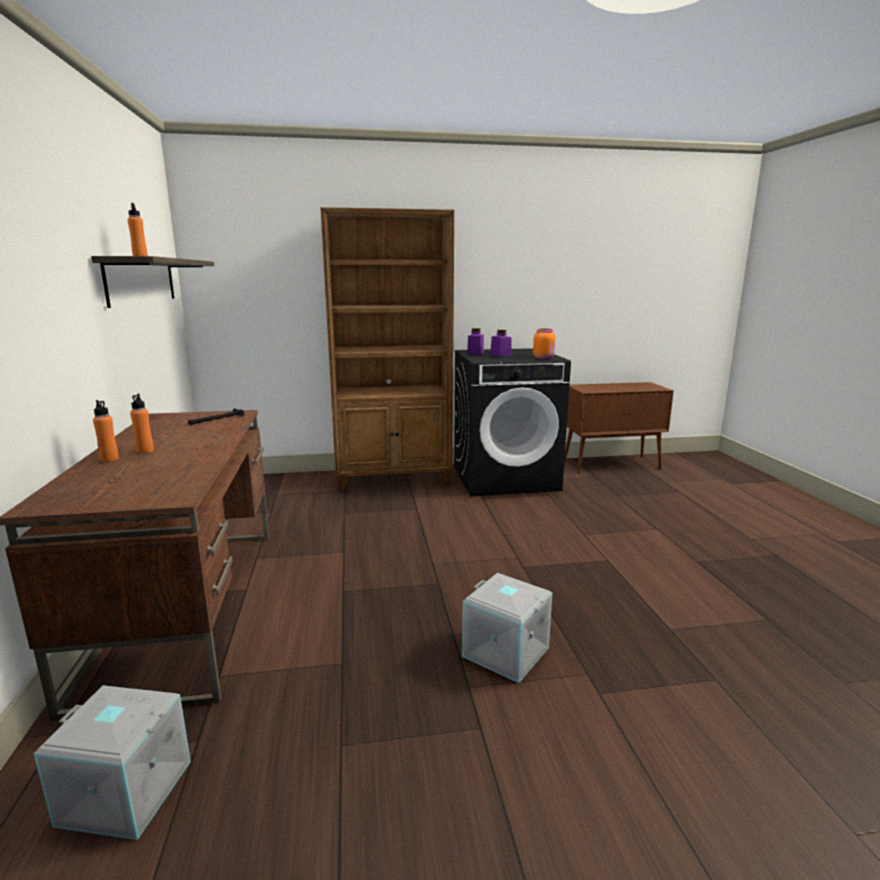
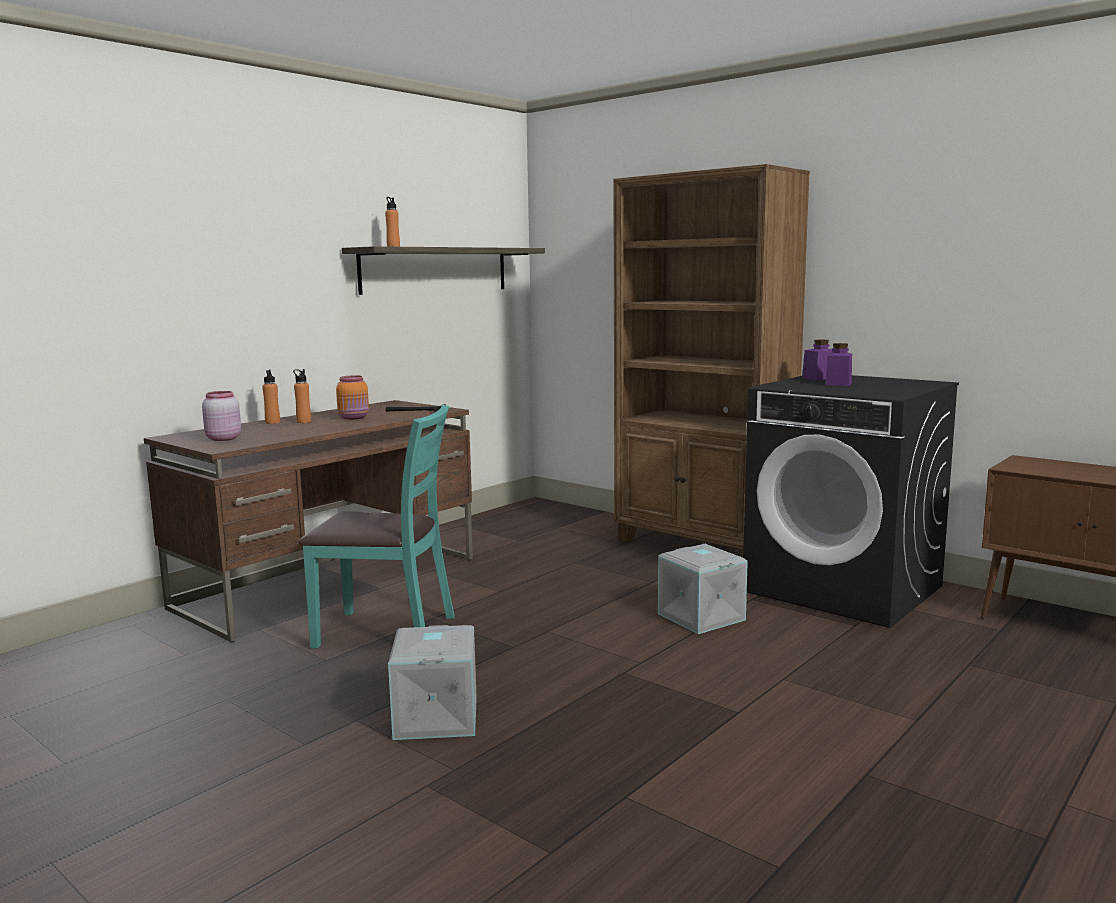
camera: 50 degrees right, 5 degrees down
grey storage box [34,685,191,840] -> grey storage box moved to [658,544,748,634]
orange jar [533,329,555,359] -> orange jar moved to [336,375,369,420]
none -> pink jar [202,391,241,441]
none -> turquoise chair [299,404,455,649]

